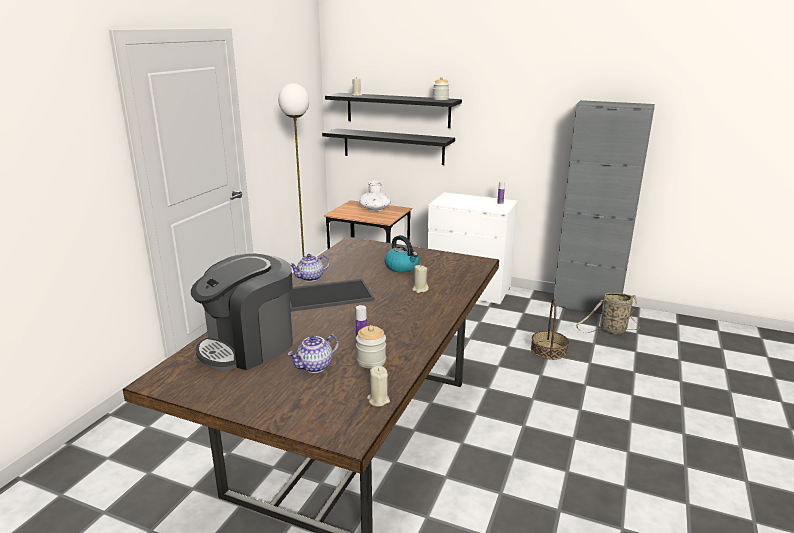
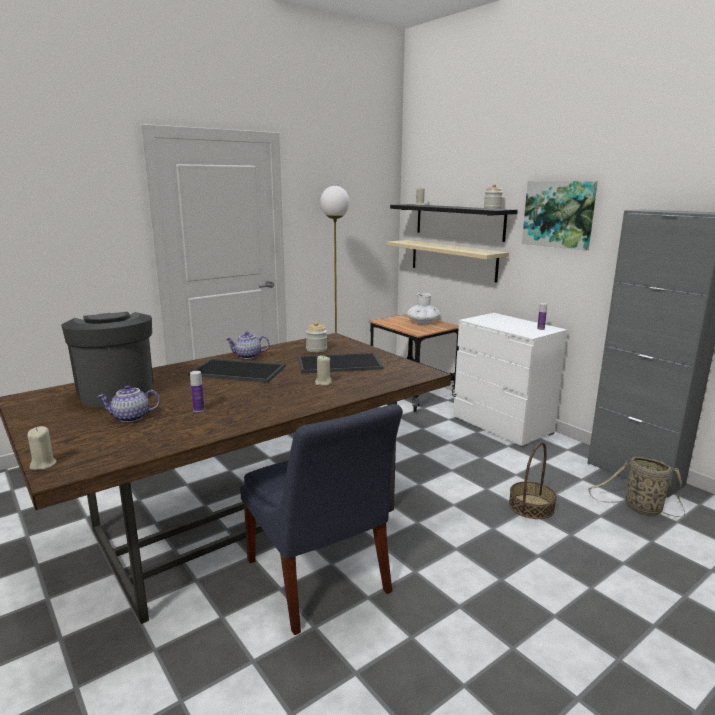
camera: 30 degrees right, 5 degrees down
coffee machine [191,253,293,370] -> coffee machine turned 75 degrees clockwise [61,312,153,407]
black shelf [322,128,455,165] -> beige shelf [386,240,509,283]
jar [356,325,386,369] -> jar moved to [306,322,327,353]
beige candle [367,366,390,406] -> beige candle moved to [27,426,57,470]
kettle [385,235,419,272] -> tray [298,353,383,373]
none -> blue chair [240,404,403,635]
none -> picture [522,181,598,251]

